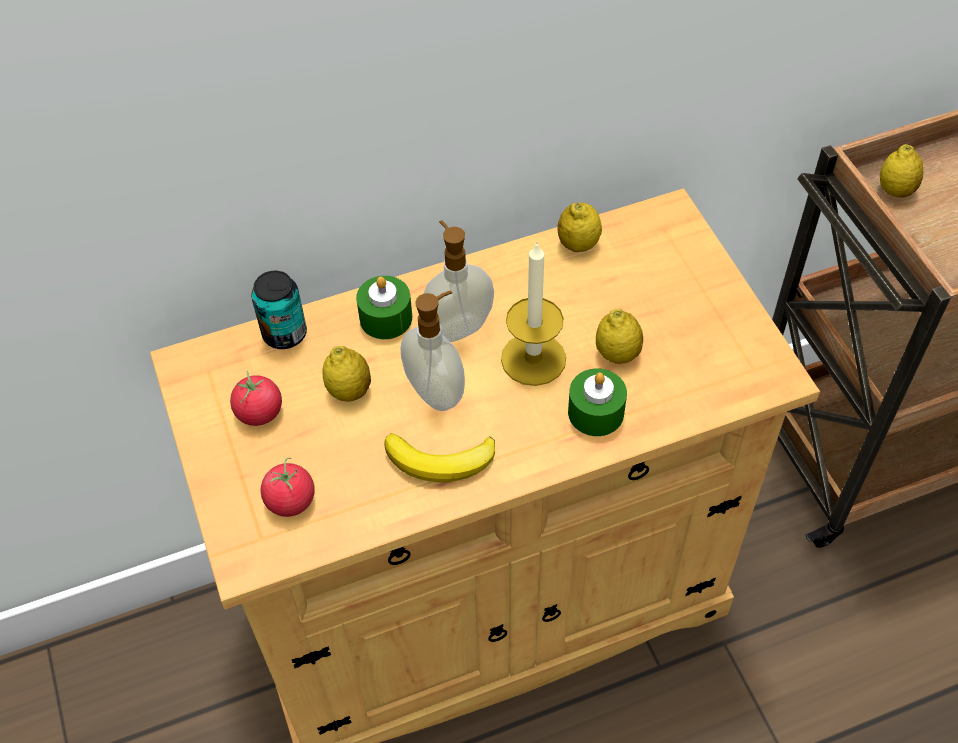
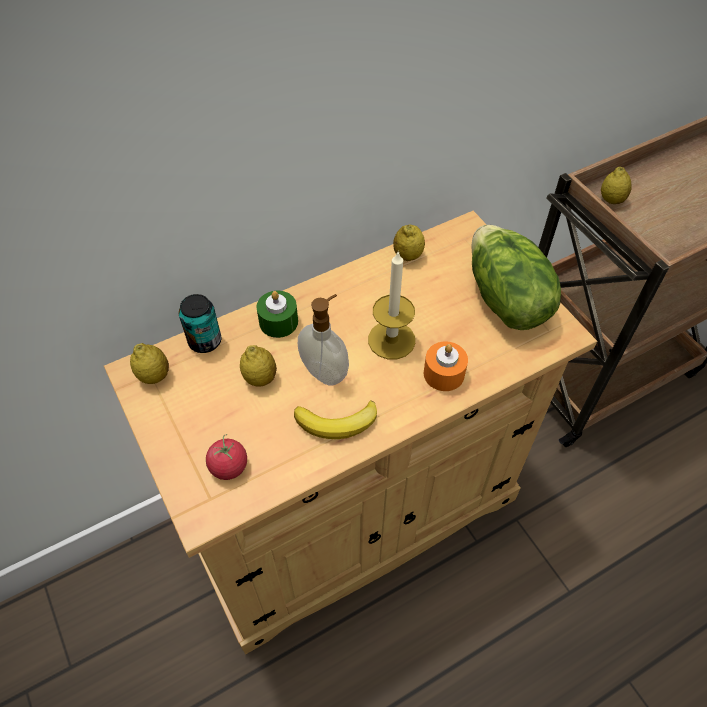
camera: 10 degrees left, 0 degrees up
tomato [230,371,282,426] -> none
soap dispenser [424,220,494,342] -> none
green candle [568,368,627,436] -> orange candle [424,341,468,391]
lemon [596,309,643,364] -> lemon moved to [130,343,169,384]
none -> lettuce [471,225,561,330]

